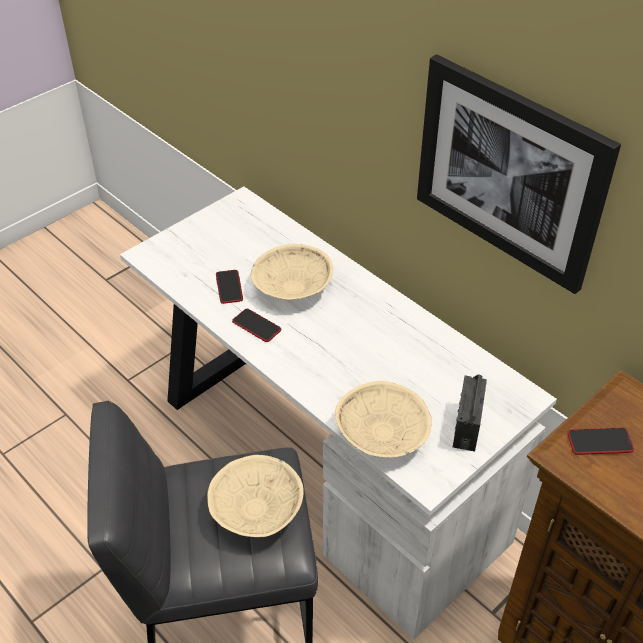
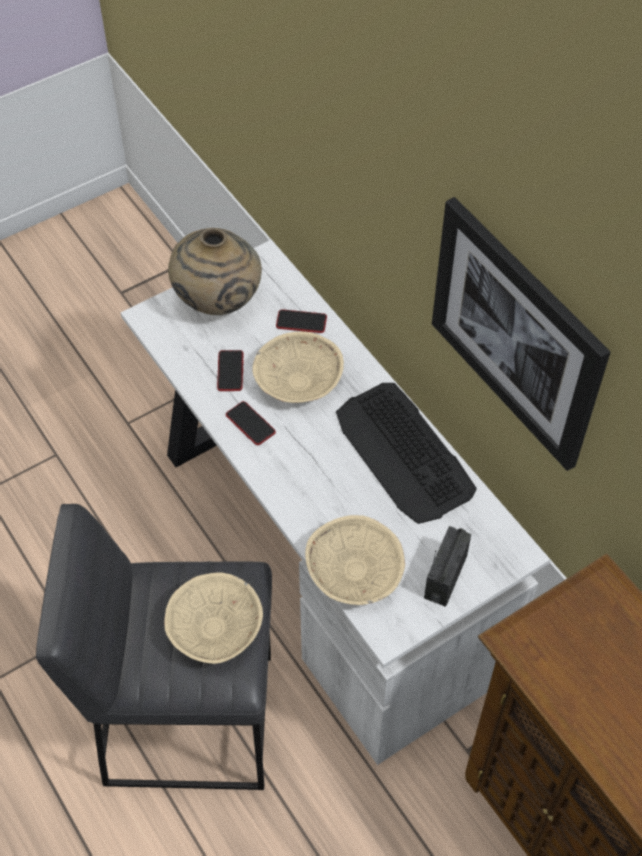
camera: 10 degrees right, 10 degrees up
phone [567,428,634,455] -> phone moved to [276,309,327,333]
none -> beige vase [168,228,262,315]
none -> keyboard [336,383,477,524]

